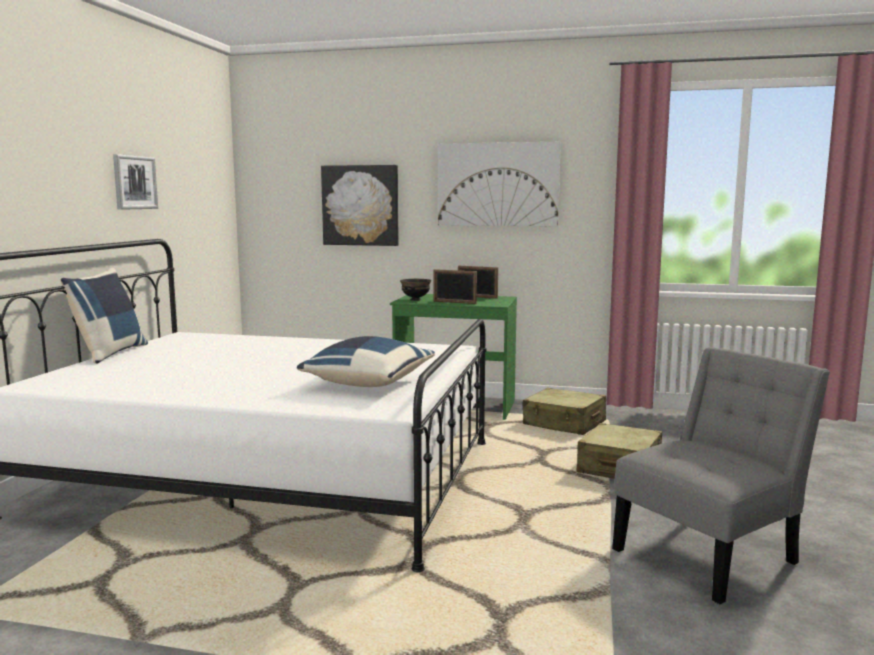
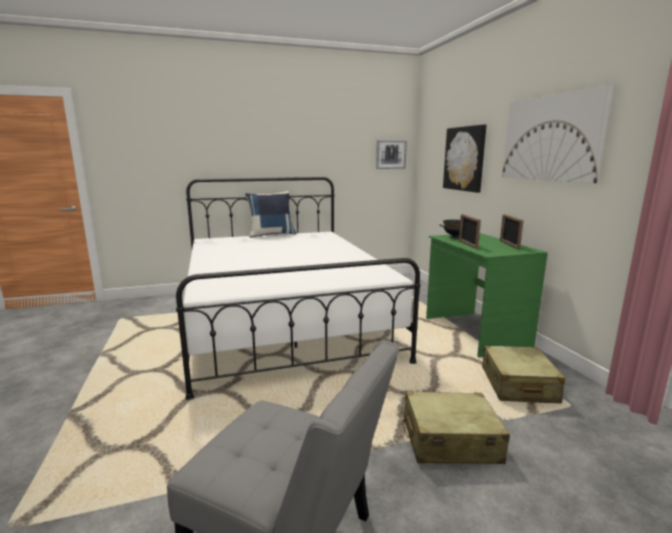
camera: 60 degrees right, 5 degrees up
picture [113,154,158,210] -> picture moved to [376,140,407,169]
blue pillow [297,336,435,387] -> none

